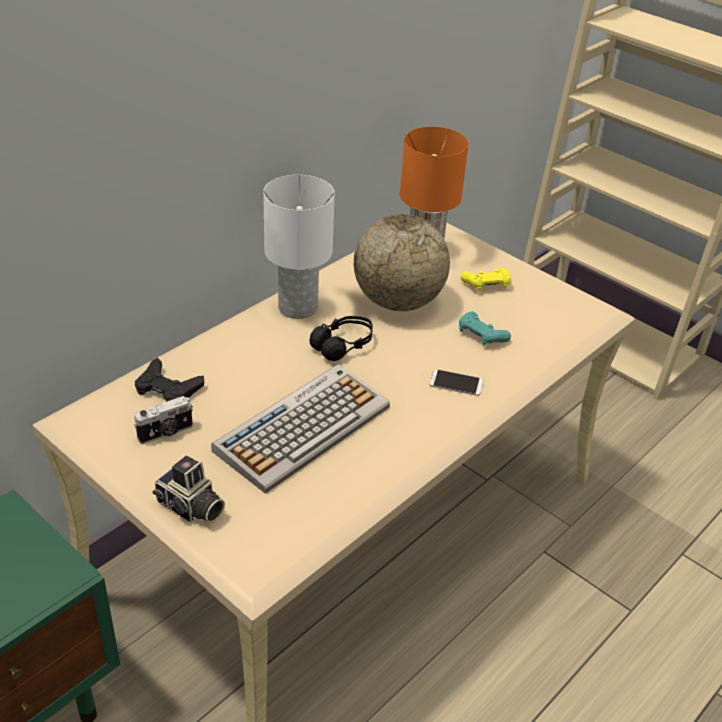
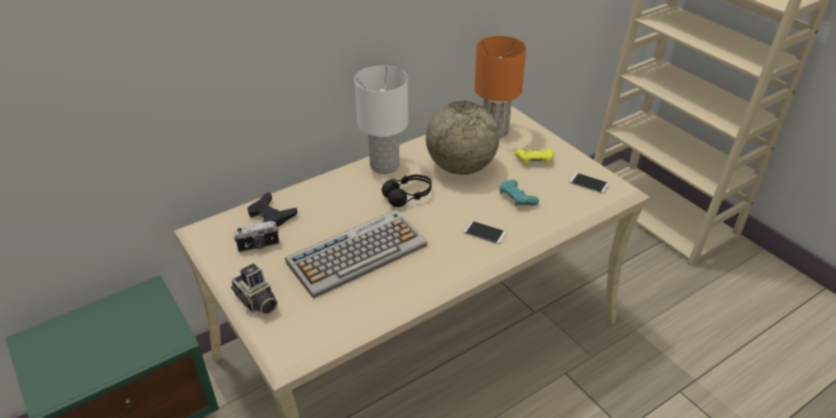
camera: 15 degrees right, 0 degrees up
none -> phone [569,173,610,193]

